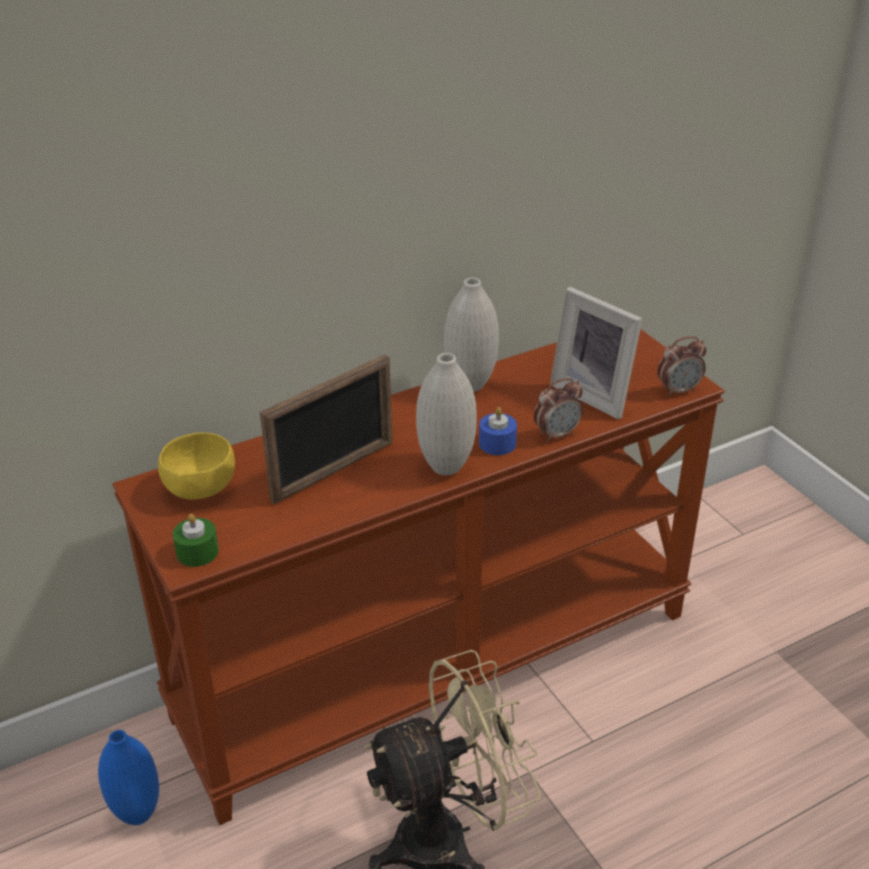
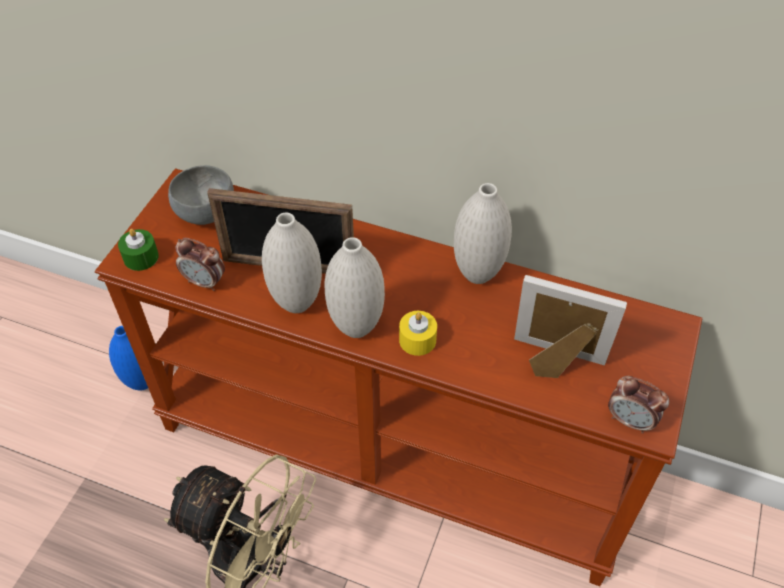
camera: 50 degrees right, 15 degrees up
yellow bowl [158,433,235,499] -> grey bowl [168,165,234,225]
blue candle [479,407,517,455] -> yellow candle [399,311,437,356]
alarm clock [534,378,583,442] -> alarm clock moved to [175,238,225,291]
picture frame [550,287,642,419] -> picture frame turned 105 degrees clockwise [514,275,627,378]
none -> white vase [262,212,322,313]

